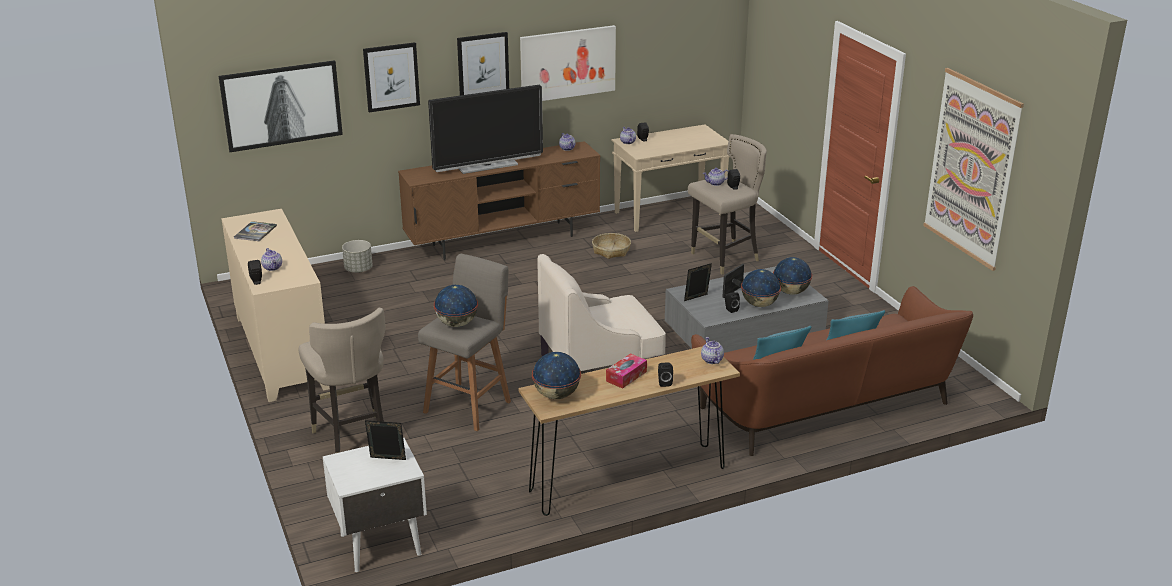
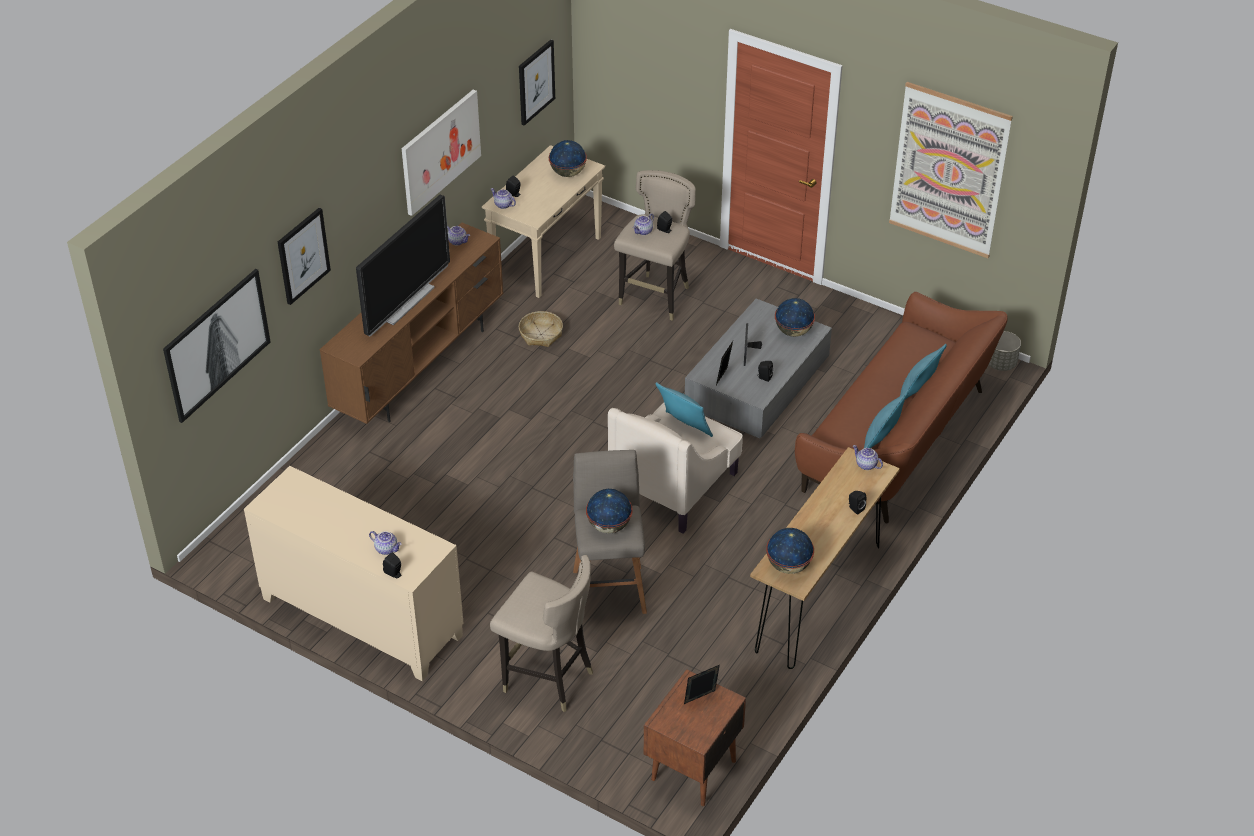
camera: 35 degrees left, 15 degrees up
book [234,221,277,241] -> none
white nightstand [323,438,427,572] -> brown nightstand [644,669,746,806]
grey planter [342,240,373,273] -> grey planter moved to [988,331,1021,371]
picture [457,32,509,96] -> picture moved to [519,40,555,126]
tissue box [606,353,647,389] -> none
globe [741,269,781,307] -> globe moved to [549,140,587,177]
none -> turquoise pillow [656,382,713,437]

